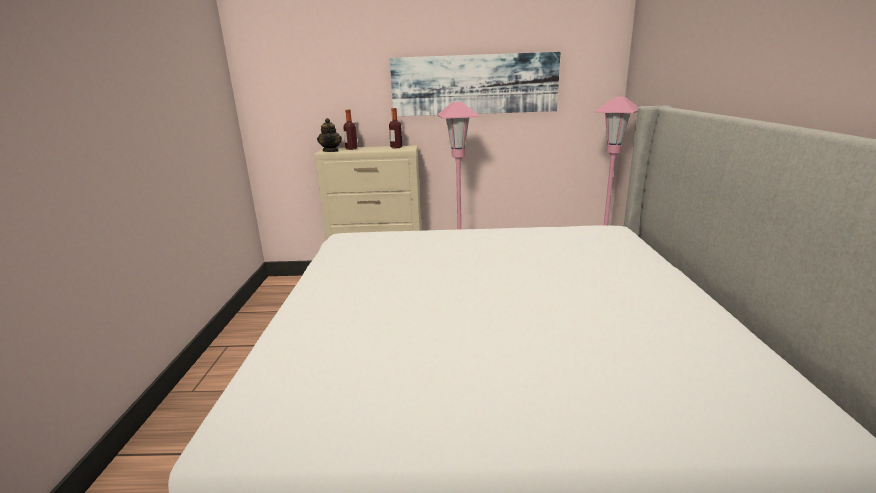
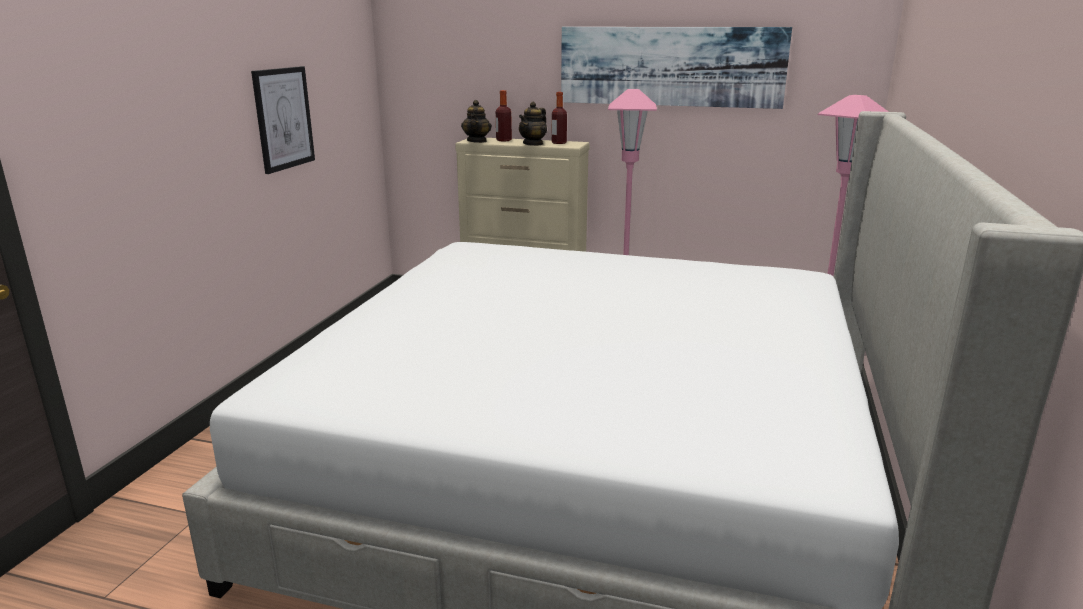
camera: 15 degrees right, 0 degrees up
none -> picture [251,66,315,174]
none -> teapot [519,102,547,146]

